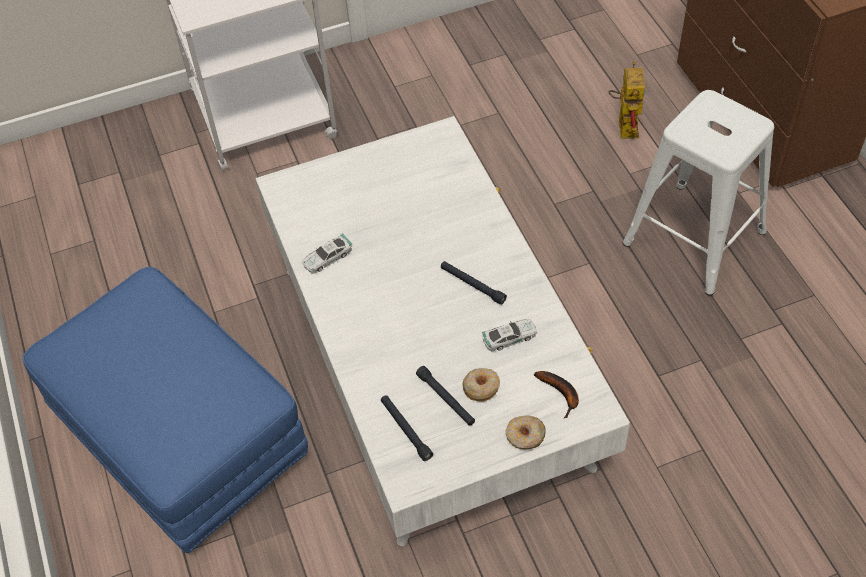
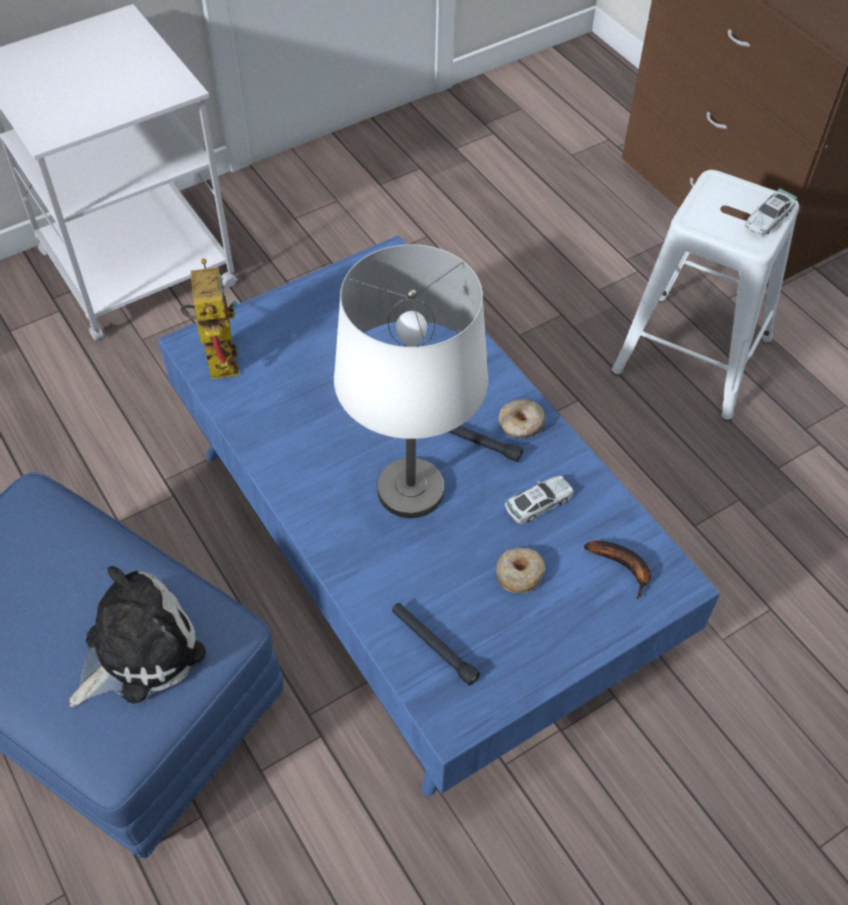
camera: 15 degrees left, 0 degrees up
white coffee table [256,116,630,546] -> blue coffee table [158,235,720,796]
toy car [302,233,352,274] -> toy car moved to [745,188,798,237]
black flashlight [416,366,475,426] -> none
donut [505,416,545,449] -> donut moved to [499,399,545,438]
toy robot [609,61,646,139] -> toy robot moved to [181,258,240,379]
none -> plush toy [69,566,206,707]
none -> white table lamp [334,244,489,518]

